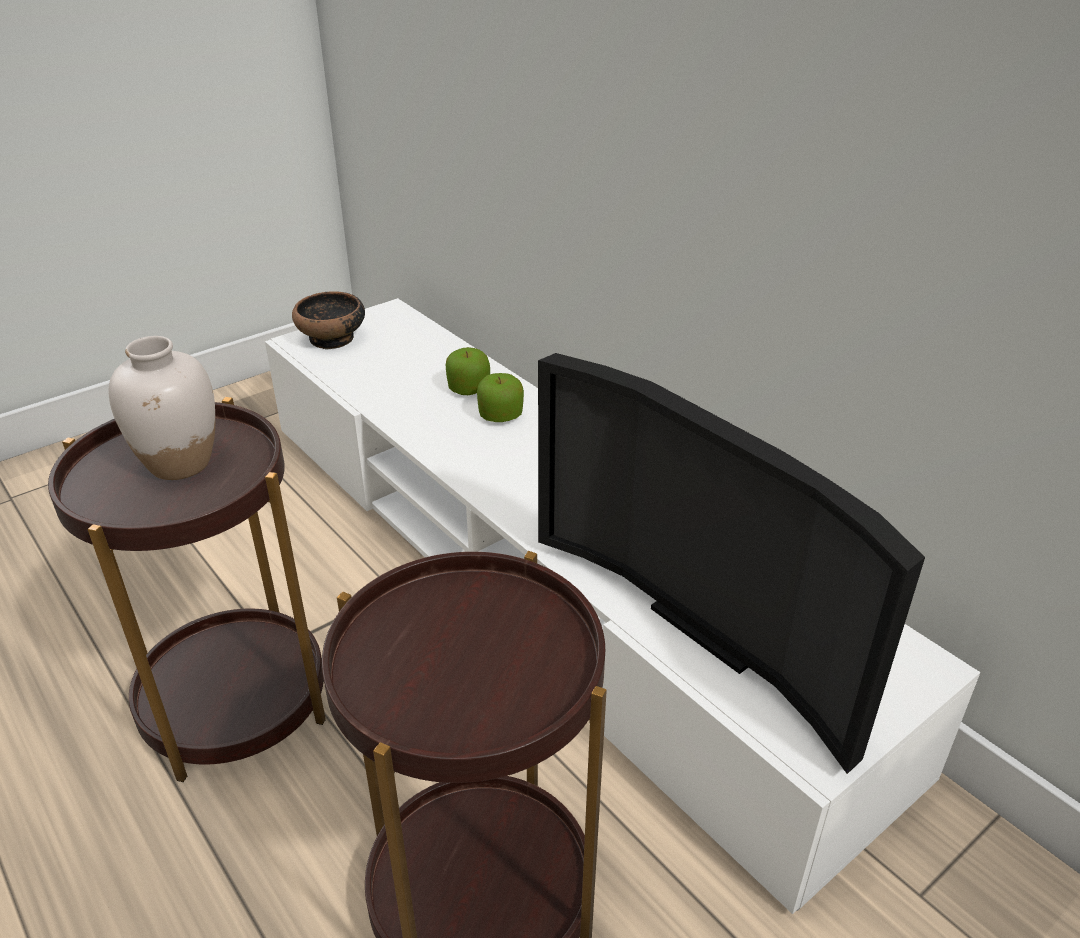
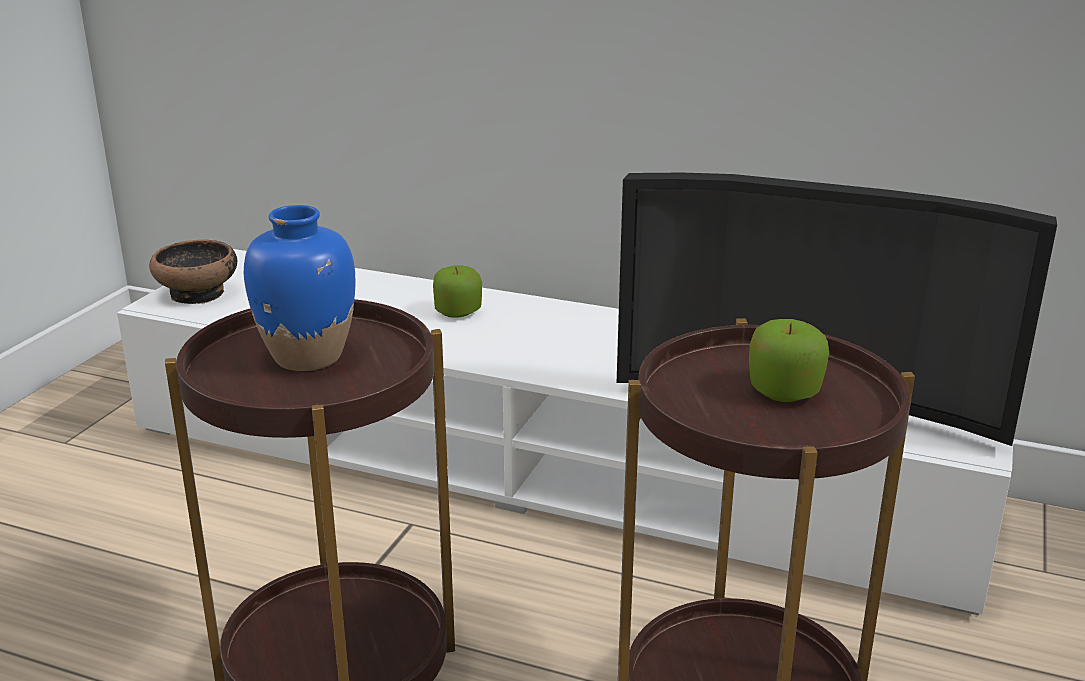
camera: 30 degrees left, 10 degrees down
white vase [108,336,215,480] -> blue vase [244,205,356,371]
apple [446,347,490,395] -> apple moved to [749,319,829,402]

